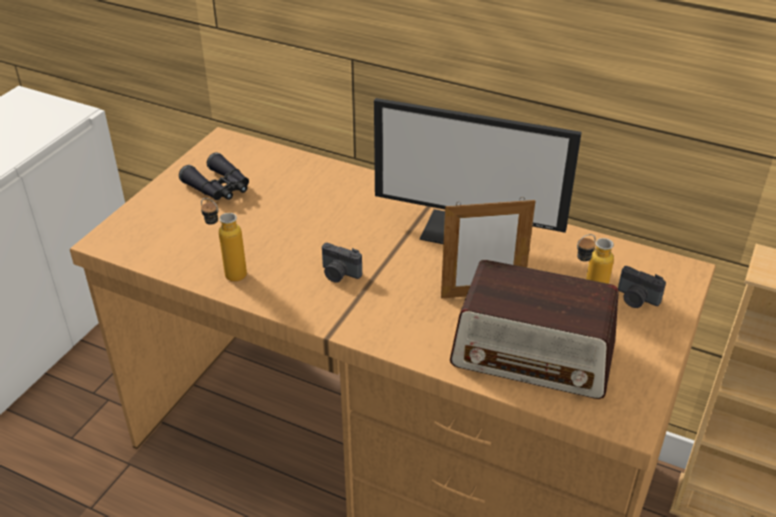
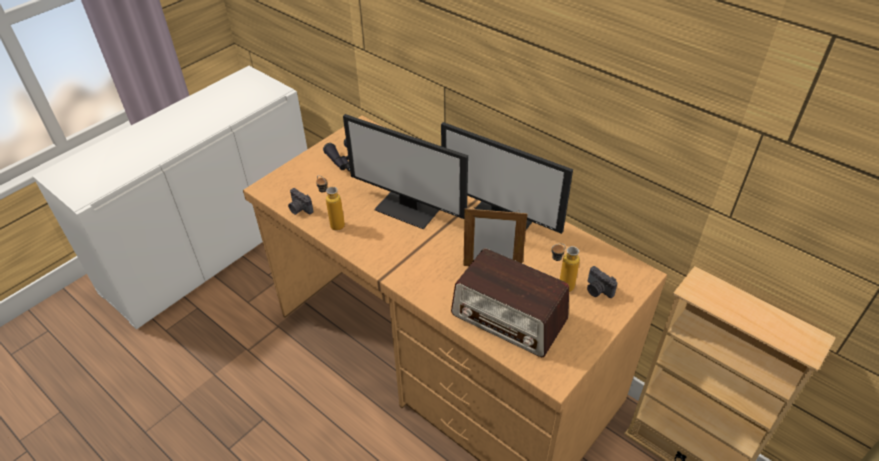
camera: 15 degrees right, 5 degrees up
camera [322,243,362,283] -> camera moved to [288,188,314,215]
none -> monitor [343,114,468,229]

